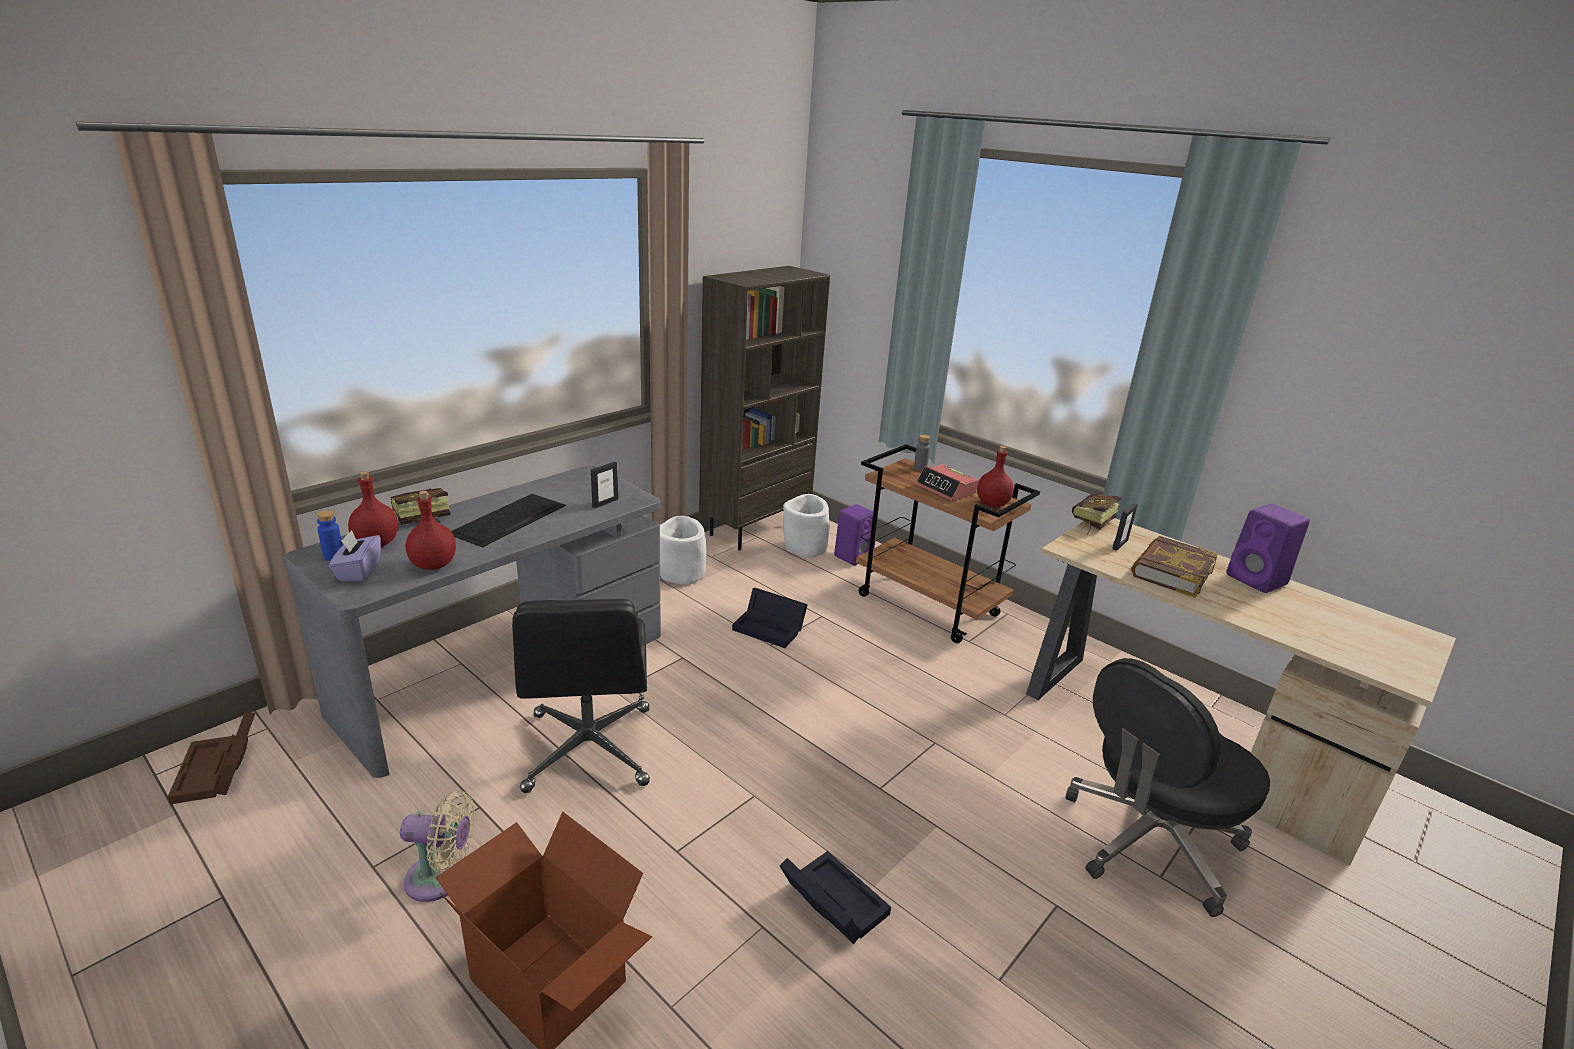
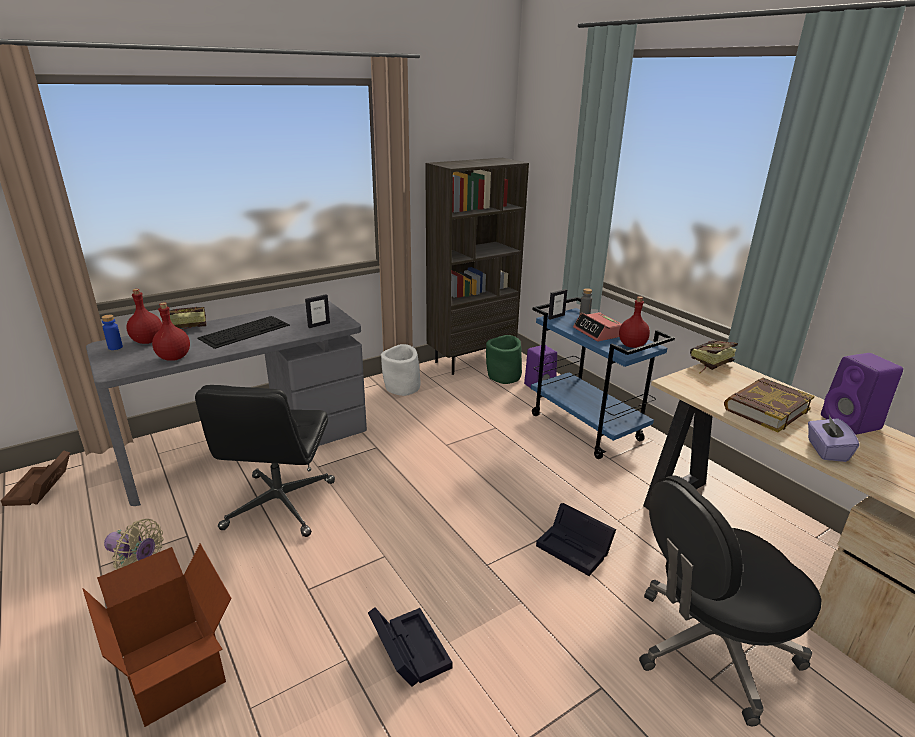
camera: 15 degrees right, 0 degrees up
purple tissue box [329,530,381,581] -> purple tissue box moved to [808,415,859,462]
black storage box [732,588,808,648] -> black storage box moved to [536,503,616,576]
white planter [783,494,829,558] -> green planter [486,335,522,384]
brown cart [856,444,1040,643] -> blue cart [531,297,675,459]
picture frame [1112,503,1138,551] -> picture frame moved to [548,289,567,320]

